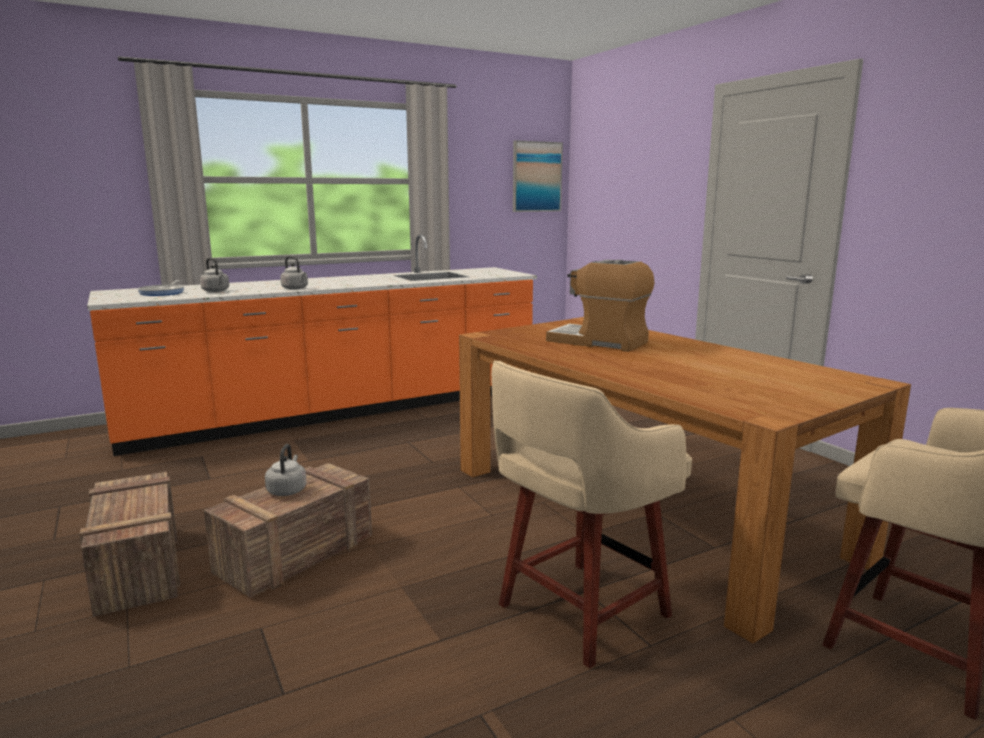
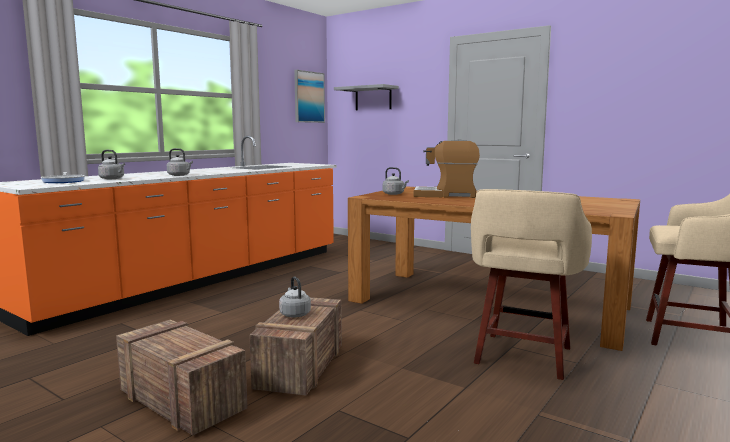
camera: 25 degrees left, 5 degrees down
none -> grey shelf [334,84,399,110]
none -> grey kettle [383,167,409,195]

